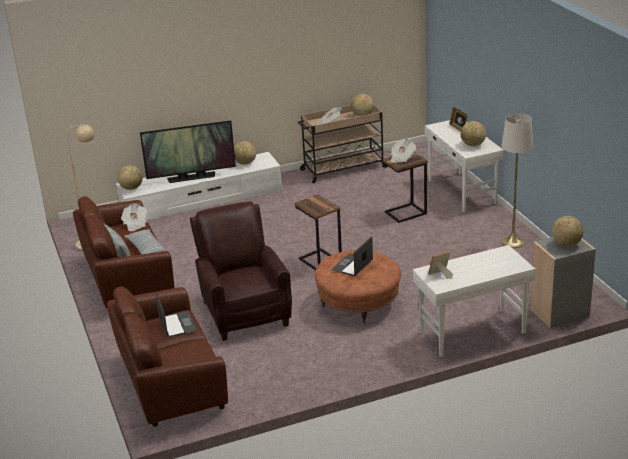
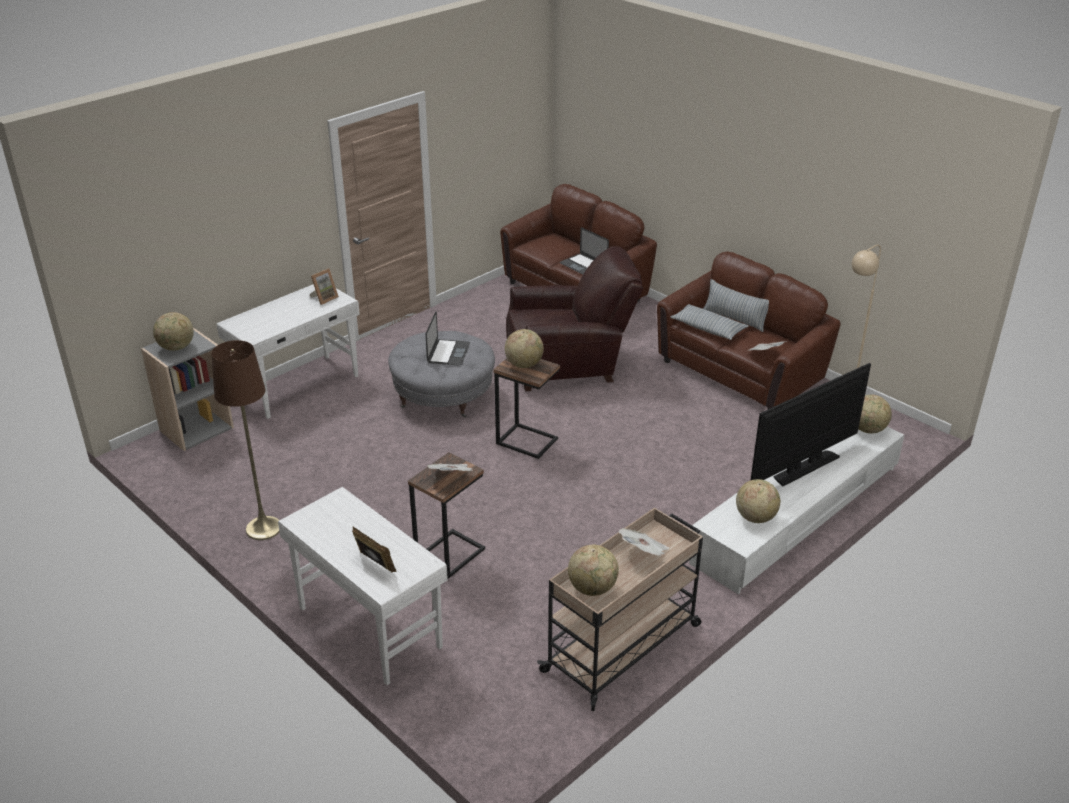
camera: 155 degrees right, 5 degrees up
brown armchair [190,201,292,341] -> brown armchair turned 60 degrees counterclockwise [506,246,643,391]
brown ottoman [315,250,401,325] -> grey ottoman [388,331,495,417]
globe [461,121,486,146] -> globe moved to [505,329,544,368]
white floor lamp [502,114,533,248] -> brown floor lamp [211,340,280,540]

